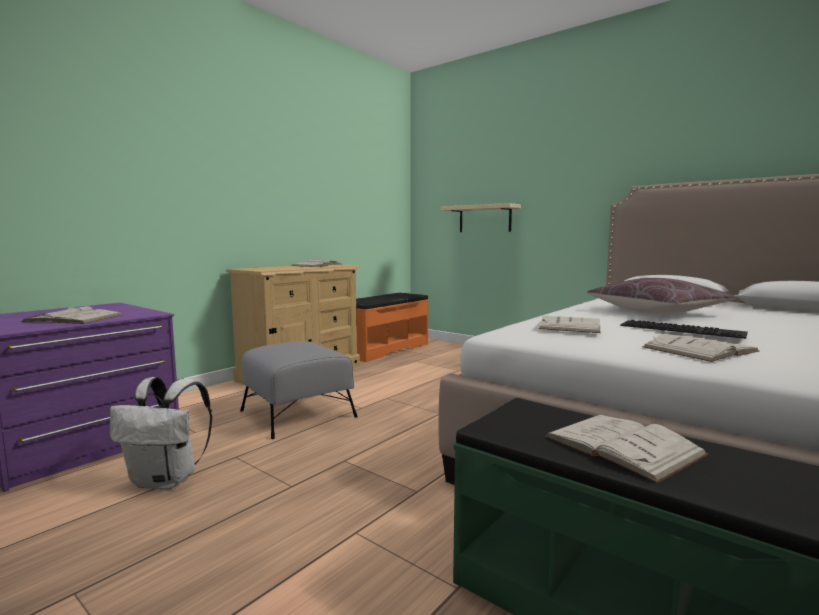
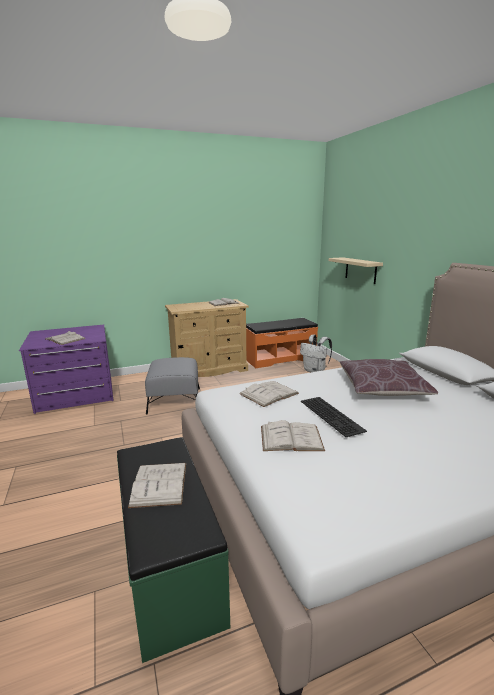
camera: 30 degrees right, 10 degrees up
white backpack [110,377,212,490] -> white backpack moved to [300,334,332,372]

